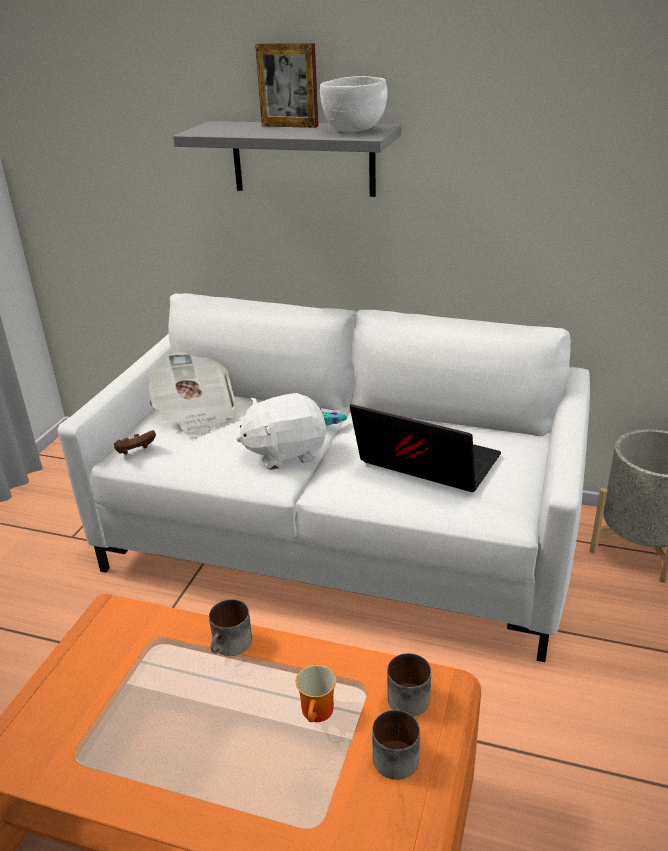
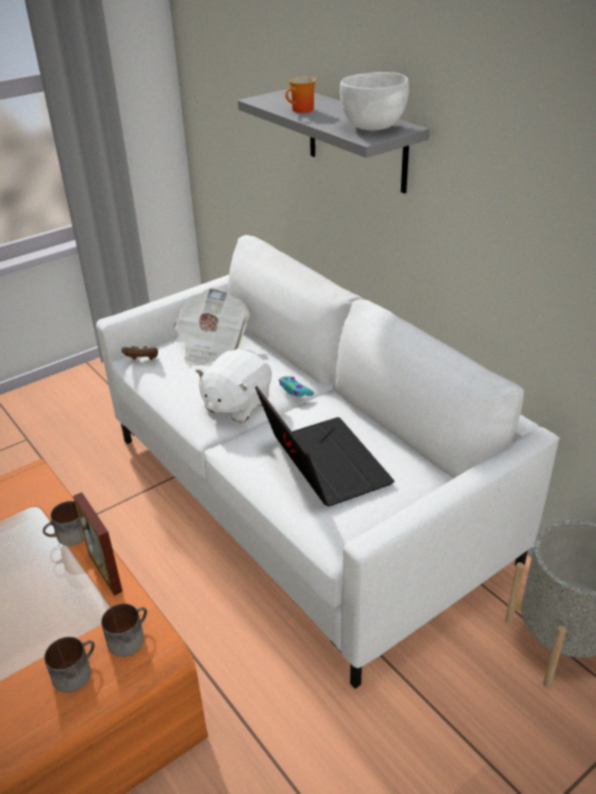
camera: 35 degrees right, 5 degrees up
white plush toy [236,393,326,470] -> white plush toy turned 75 degrees counterclockwise [195,350,272,423]
picture frame [255,43,319,128] -> picture frame moved to [73,492,123,596]
mug [296,664,336,722] -> mug moved to [285,76,316,113]

